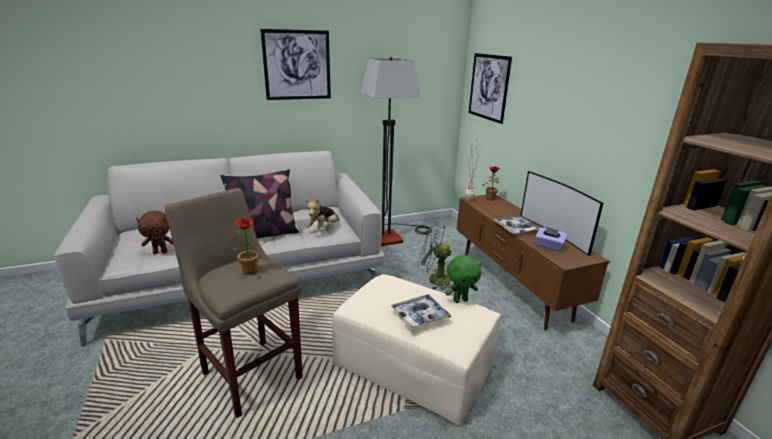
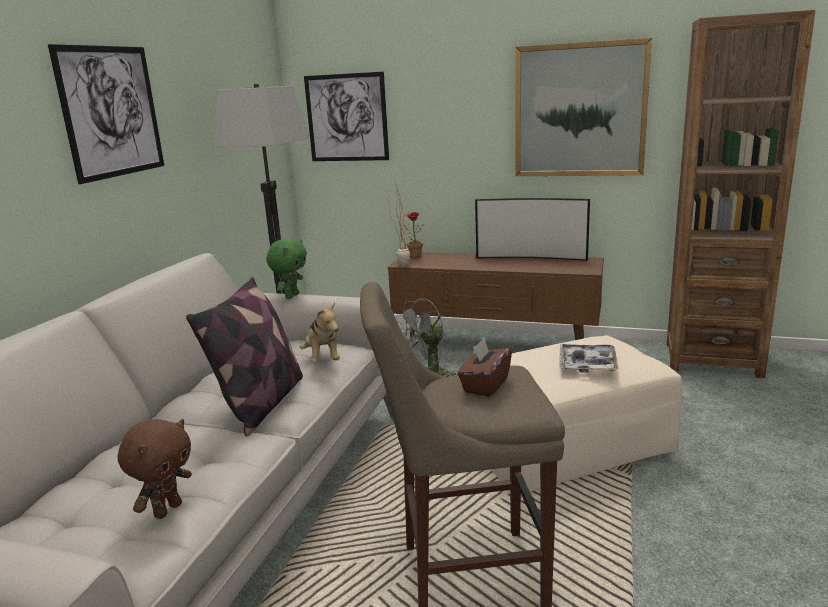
camera: 50 degrees left, 5 degrees down
potted plant [233,217,268,275] -> brown tissue box [458,338,512,397]
green plush toy [445,255,482,303] -> green plush toy moved to [267,239,307,299]
tray [494,215,539,234] -> none
purple tissue box [535,227,568,251] -> none
none -> picture [515,38,652,176]

